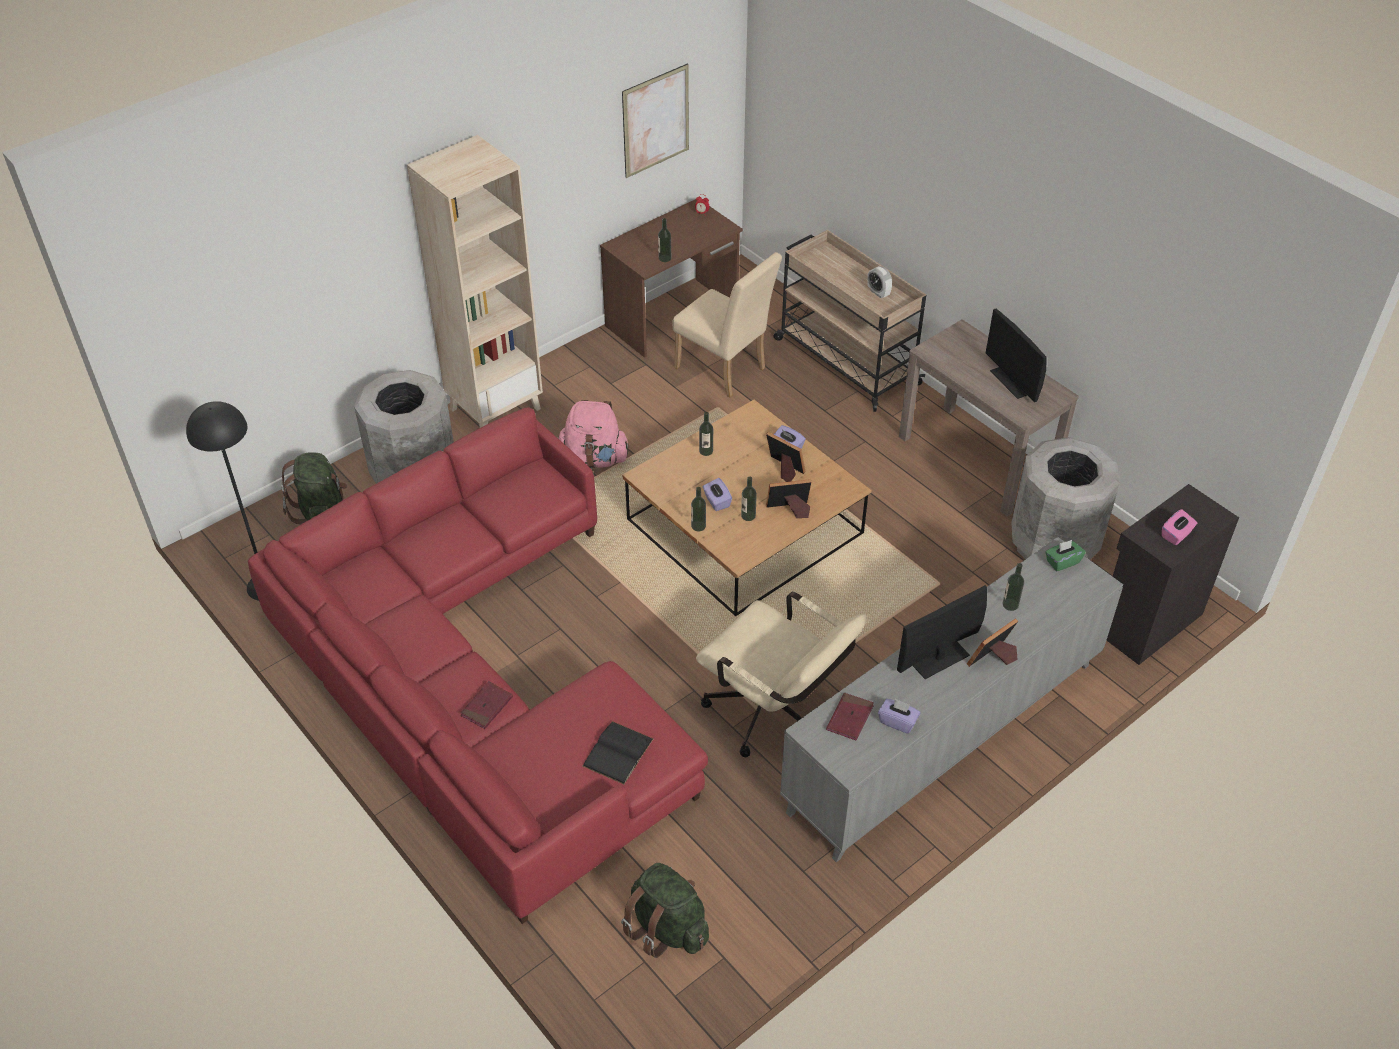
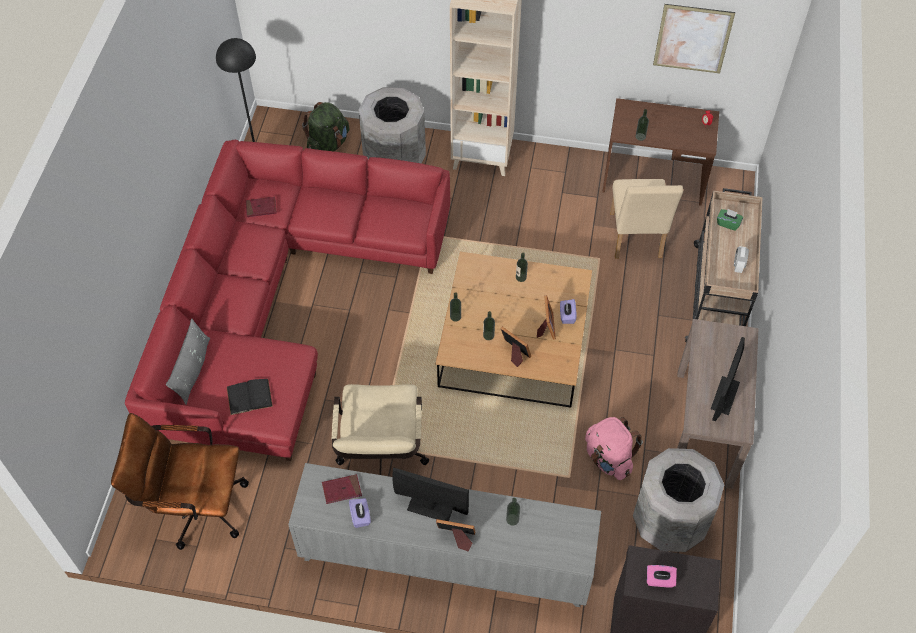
camera: 50 degrees right, 10 degrees up
red book [460,681,513,729] -> red book moved to [246,197,276,217]
pink backpack [558,400,630,468] -> pink backpack moved to [585,417,643,480]
green backpack [621,863,709,958] -> brown office chair [111,413,249,550]
purple tissue box [703,478,732,511] -> none
green tissue box [1045,540,1086,571] -> green tissue box moved to [717,209,743,231]
none -> grey pillow [166,318,210,405]

